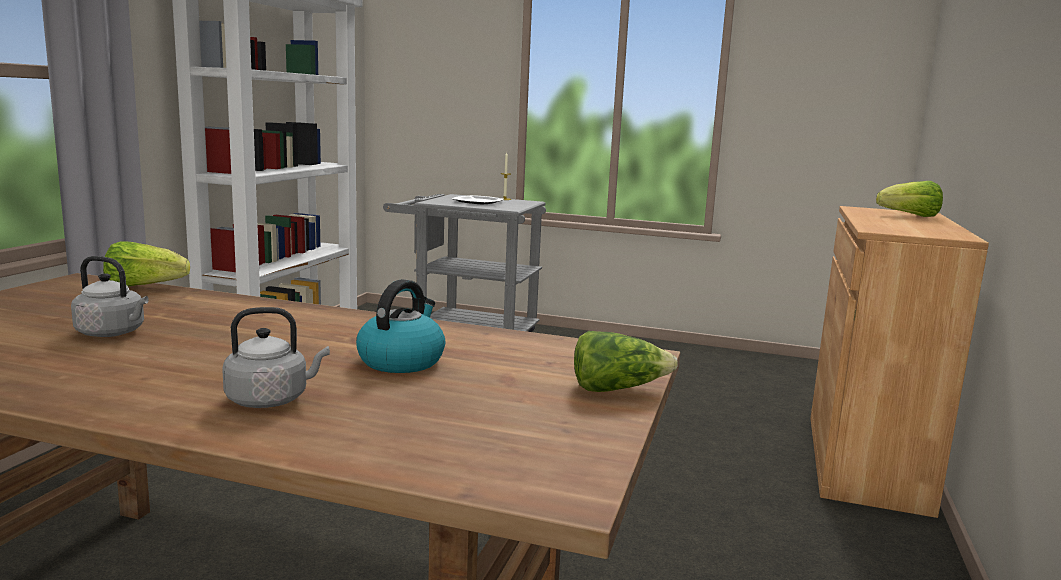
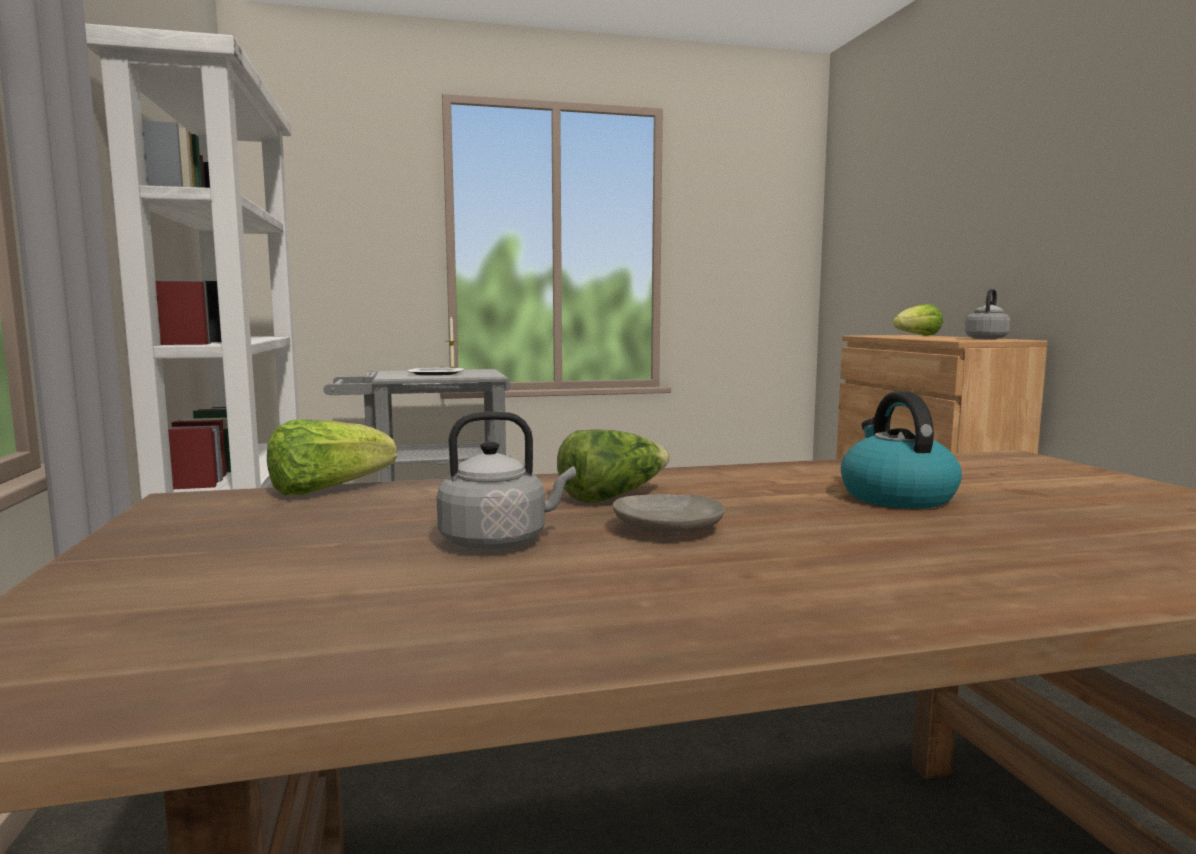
camera: 30 degrees left, 5 degrees down
grey kettle [222,307,330,408] -> grey kettle moved to [965,289,1010,339]
lettuce [574,331,678,392] -> lettuce moved to [557,430,670,503]
none -> beige plate [613,494,725,537]

